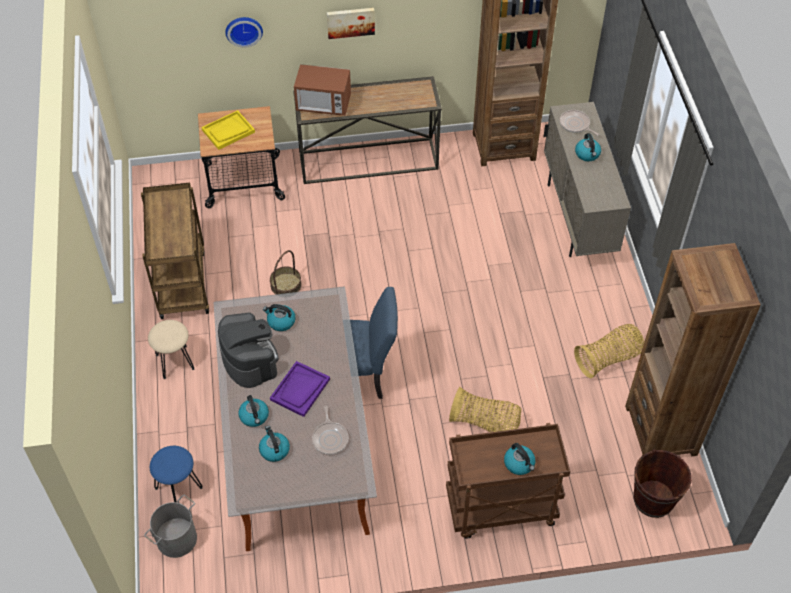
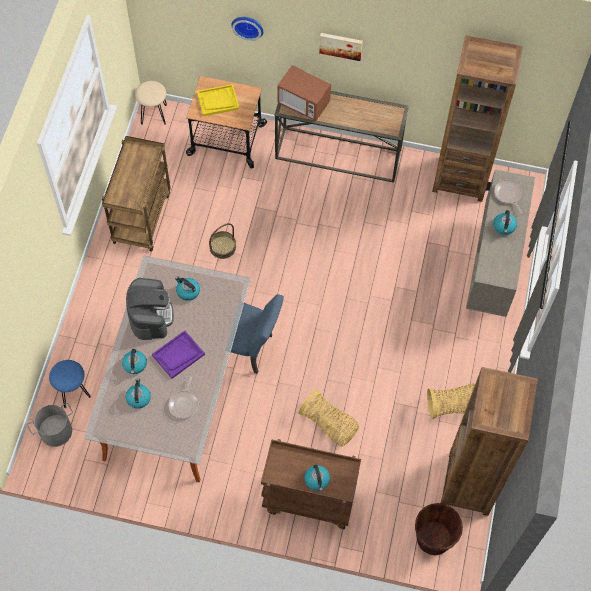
camera: 20 degrees right, 10 degrees up
beige stool [148,320,195,379] -> beige stool moved to [135,81,167,125]

